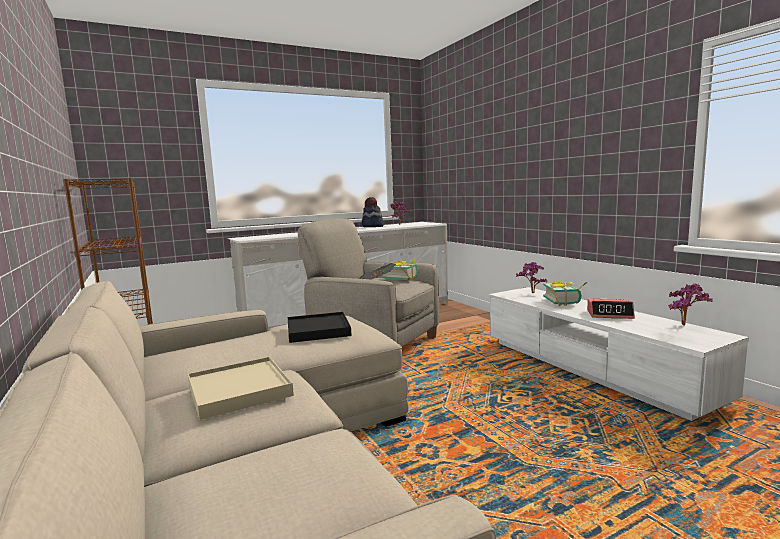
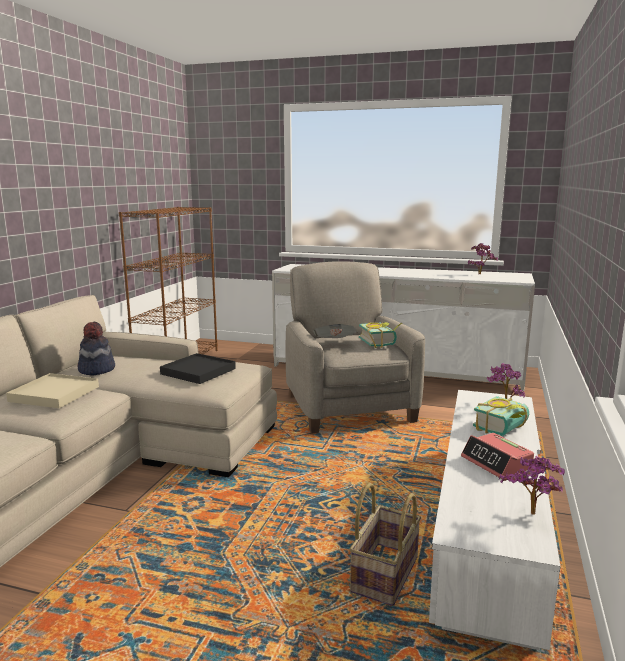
camera: 45 degrees right, 5 degrees up
hat [362,197,384,227] -> hat moved to [78,322,115,376]
none -> basket [349,483,421,606]

